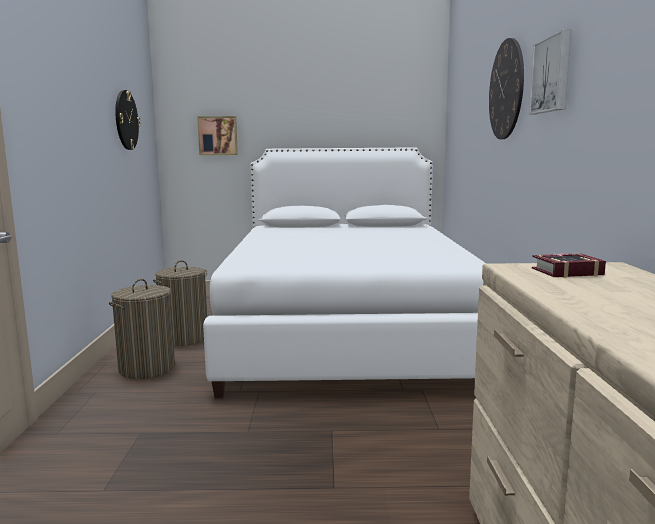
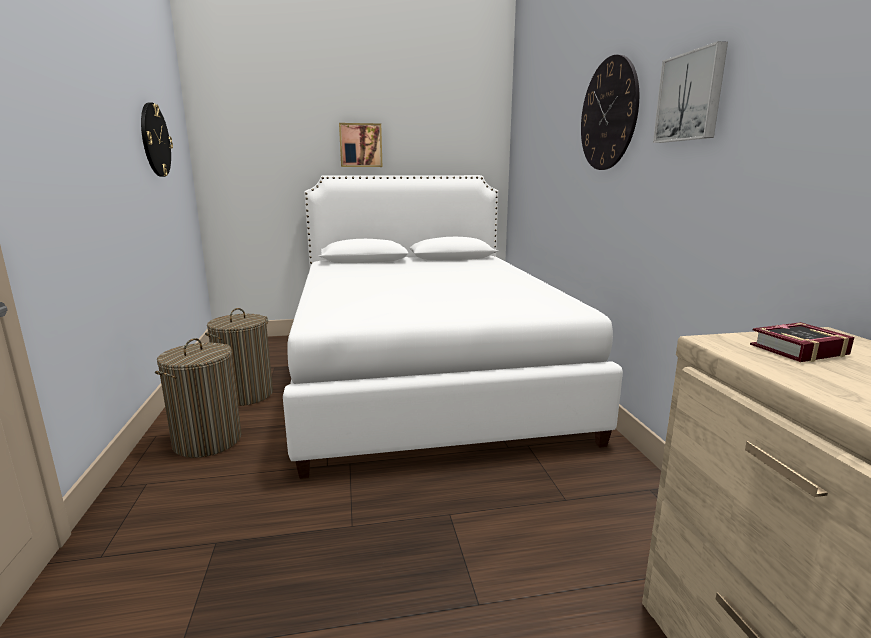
camera: 10 degrees left, 5 degrees up
picture [197,116,238,155] -> picture moved to [339,123,382,167]

